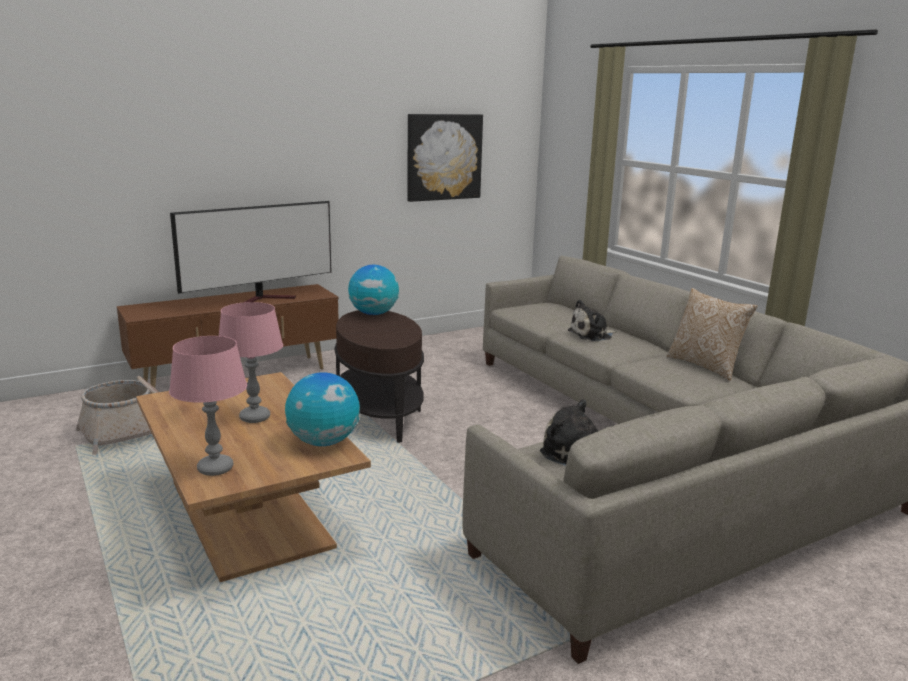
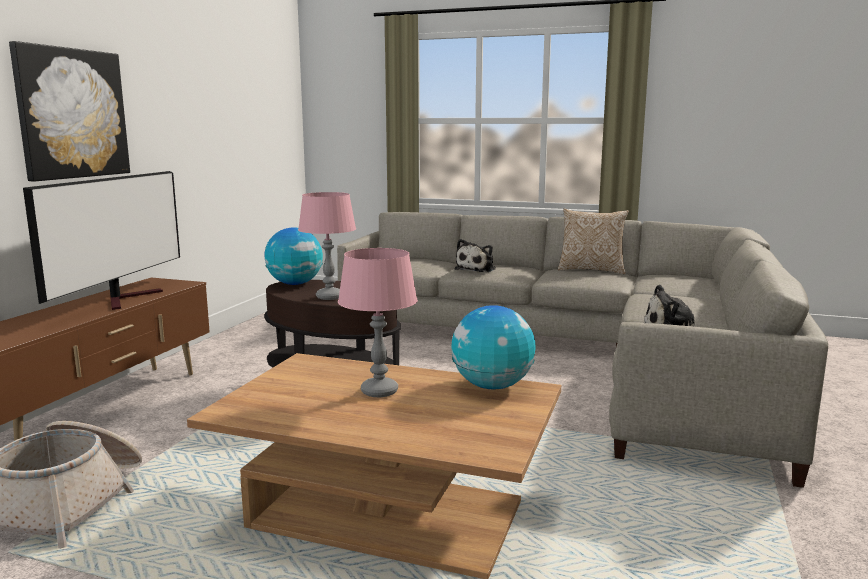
camera: 40 degrees left, 5 degrees down
pink table lamp [169,336,247,476] -> pink table lamp moved to [298,192,356,300]
picture [407,114,483,202] -> picture moved to [9,41,130,181]

